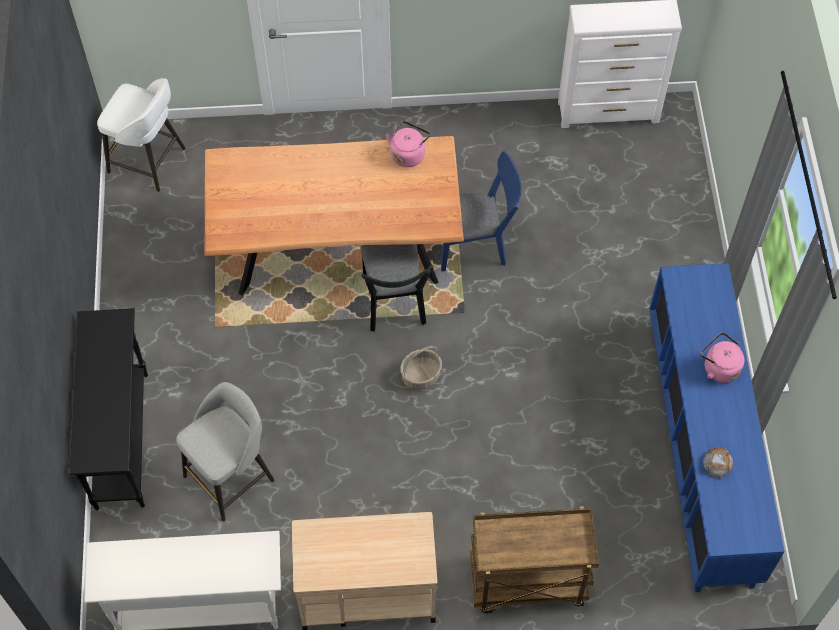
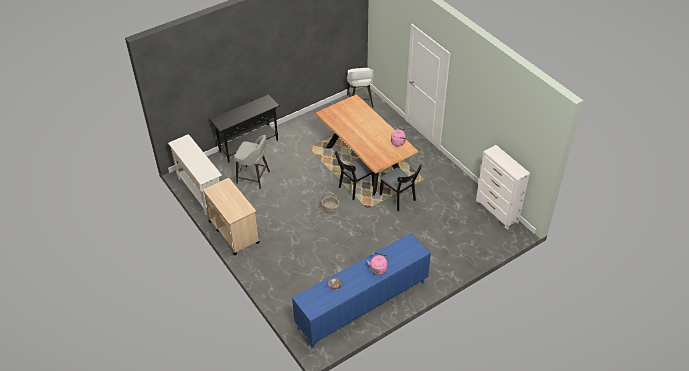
camera: 60 degrees right, 15 degrees down
blue chair [441,151,521,271] -> black chair [379,164,422,211]
brown cart [470,506,599,613] -> none

